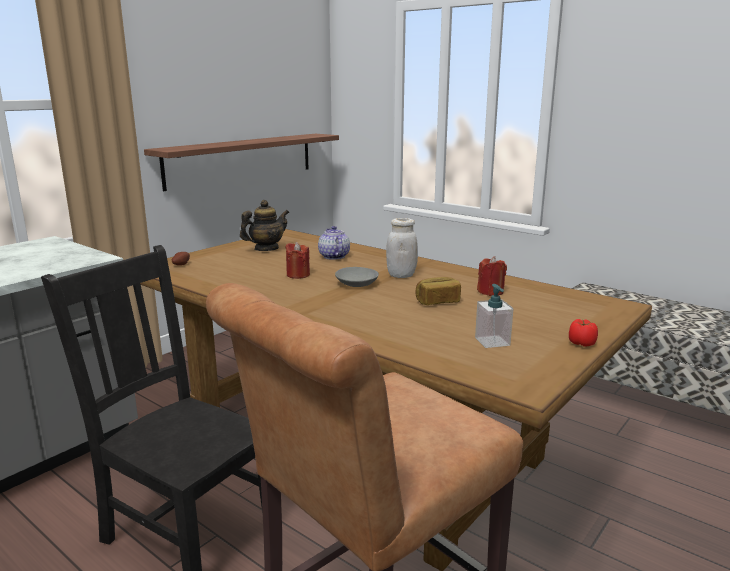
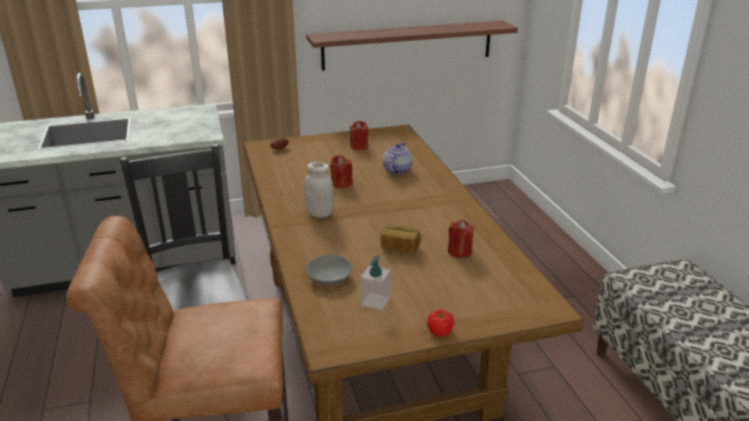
camera: 35 degrees right, 10 degrees up
teapot [240,200,289,251] -> red candle [350,121,368,150]
grey bowl [335,267,379,287] -> grey bowl moved to [306,255,352,285]
white jar [386,218,418,278] -> white jar moved to [304,162,334,218]

